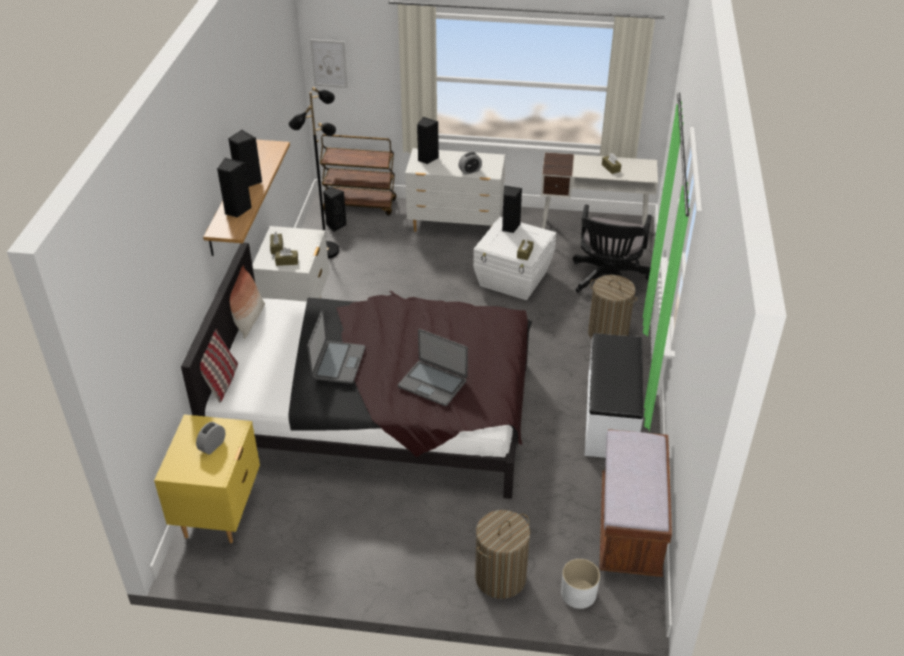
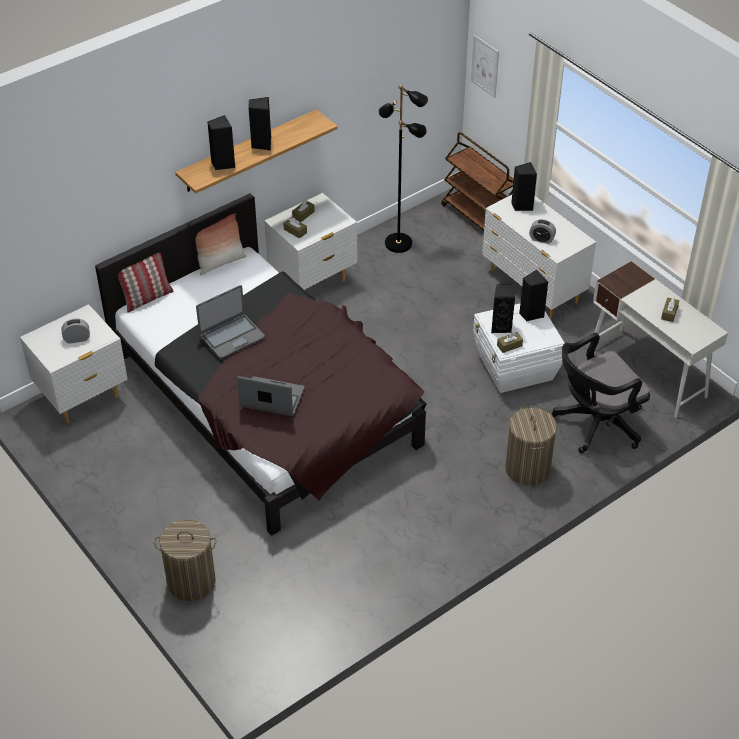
camera: 45 degrees right, 5 degrees up
yellow nightstand [154,414,260,543] -> white nightstand [20,304,128,423]
black speaker [323,187,346,232] -> black speaker moved to [491,284,515,333]
laptop [398,329,468,406] -> laptop turned 120 degrees clockwise [237,376,304,416]
white planter [561,559,600,609] -> none
white bench [584,333,643,458] -> none
brown bench [599,429,672,577] -> none

